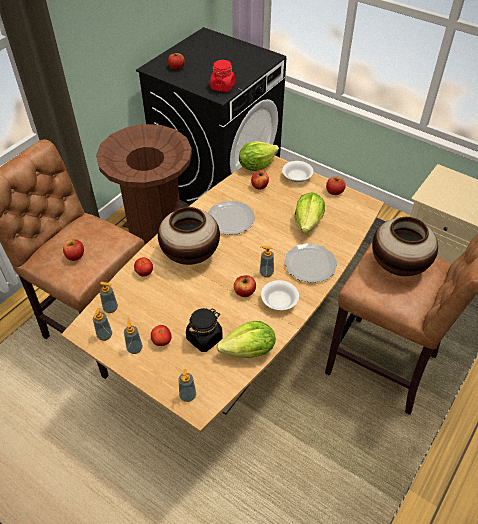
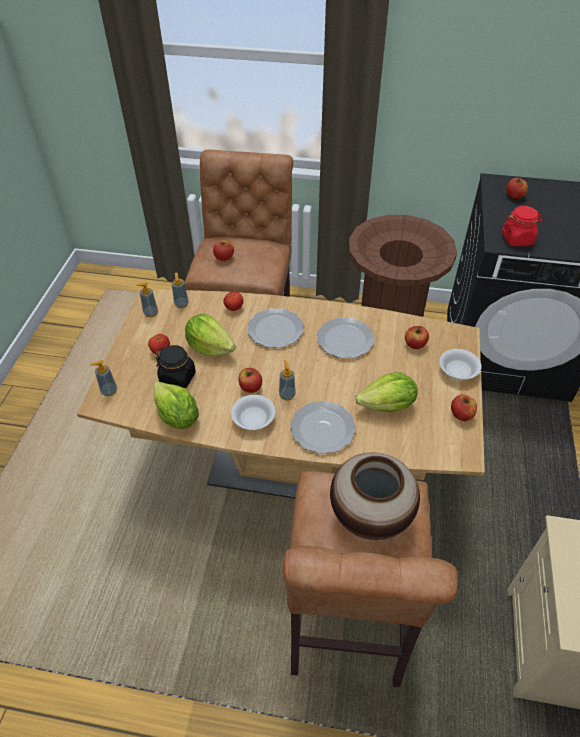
camera: 65 degrees right, 0 degrees up
soap dispenser [124,318,143,354] -> none
vase [158,207,220,265] -> plate [247,308,304,348]
lettuce [239,141,279,171] -> lettuce moved to [185,314,236,356]

